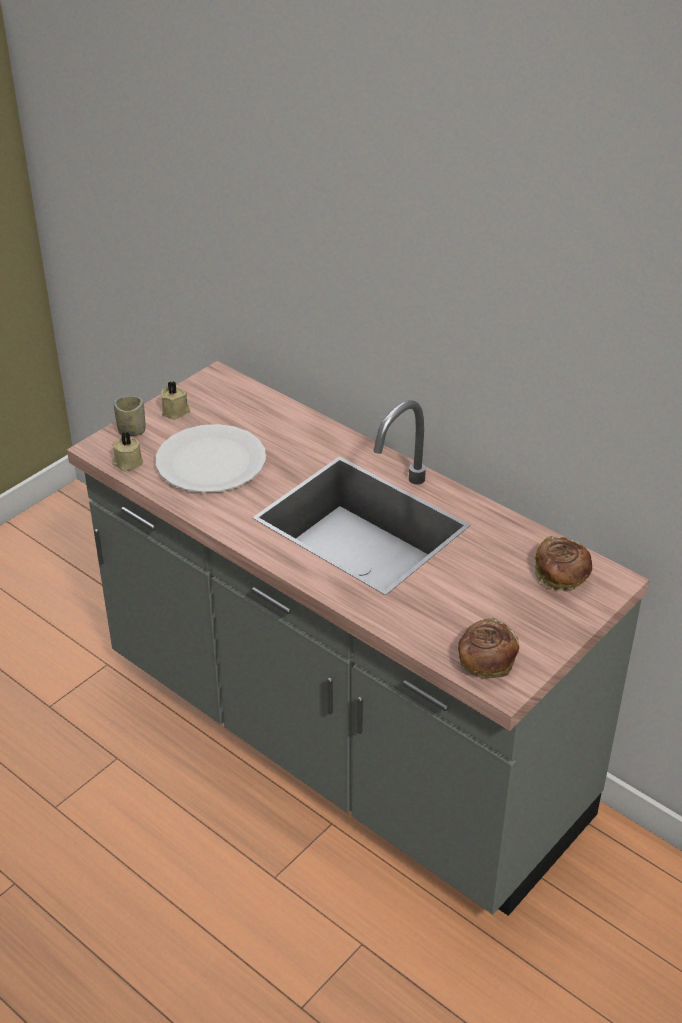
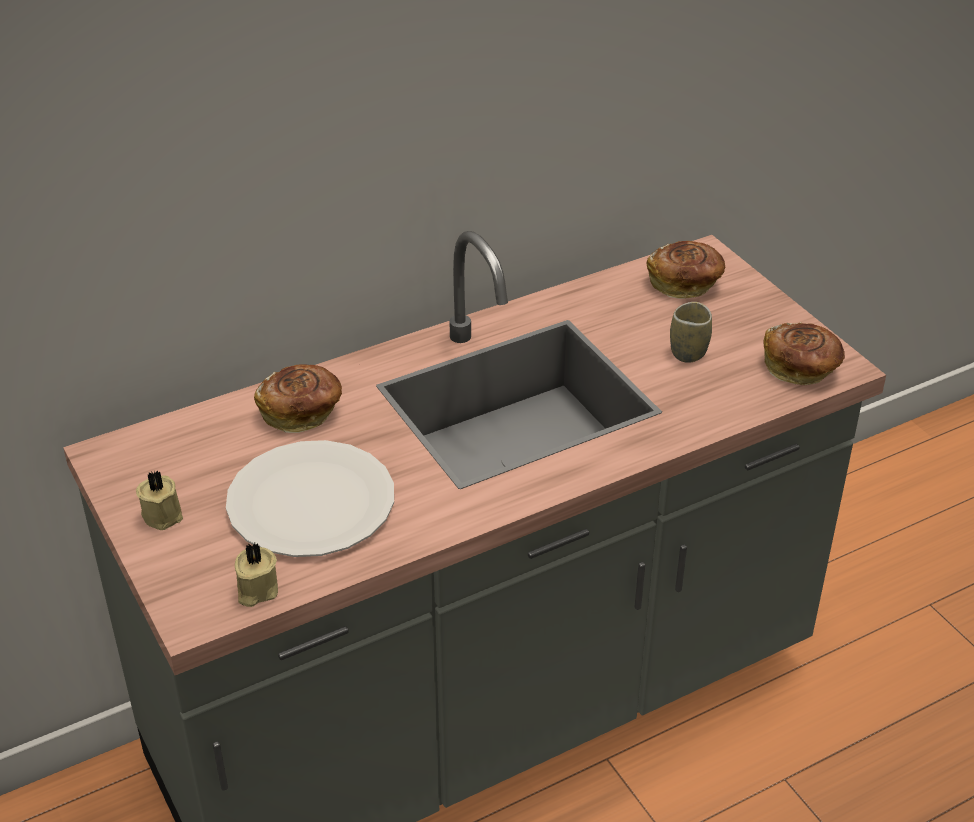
camera: 70 degrees left, 0 degrees up
cup [114,396,145,436] -> cup moved to [670,302,712,363]
none -> bread [254,364,342,433]

